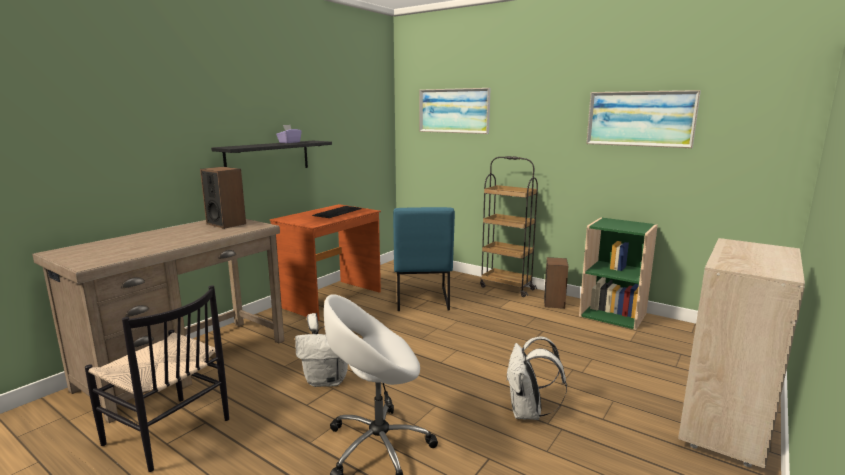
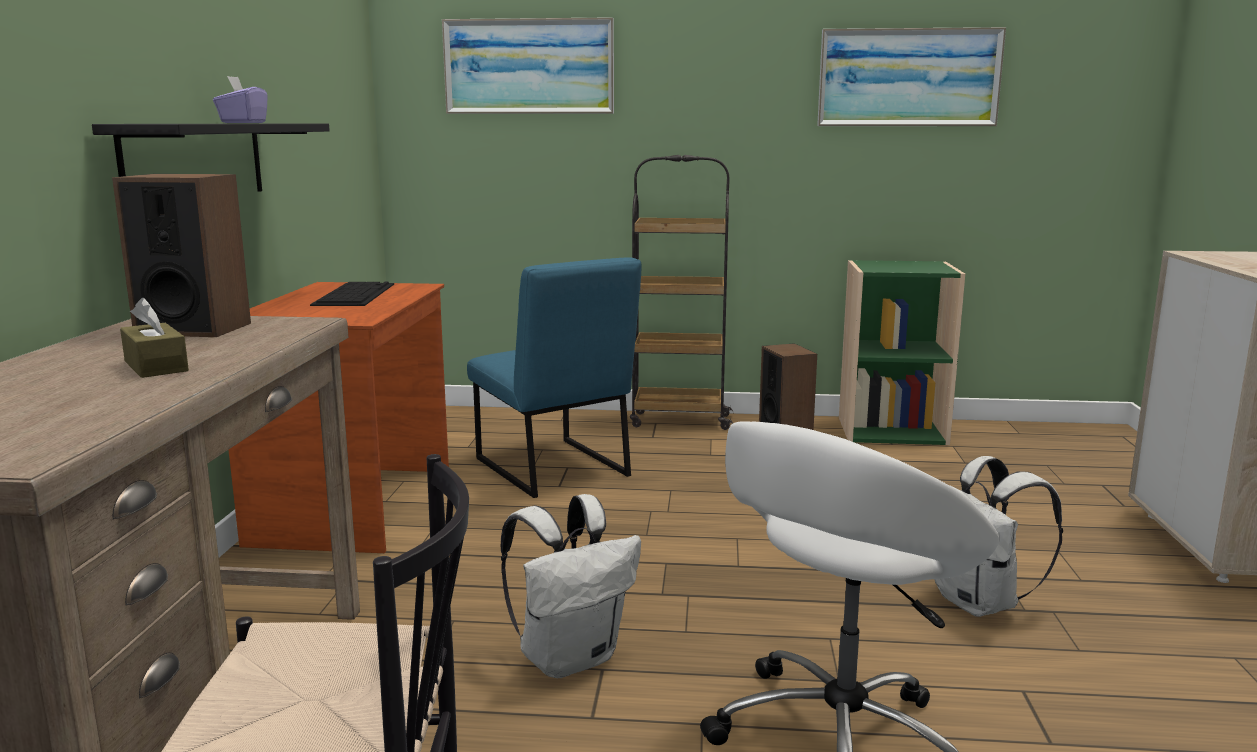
camera: 30 degrees left, 0 degrees up
none -> brown tissue box [120,298,189,378]

